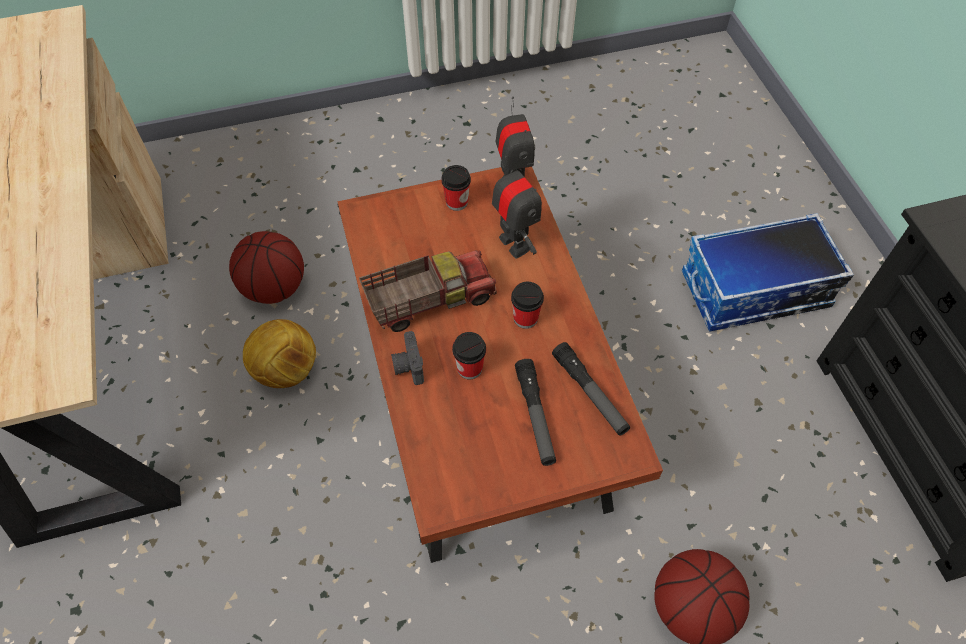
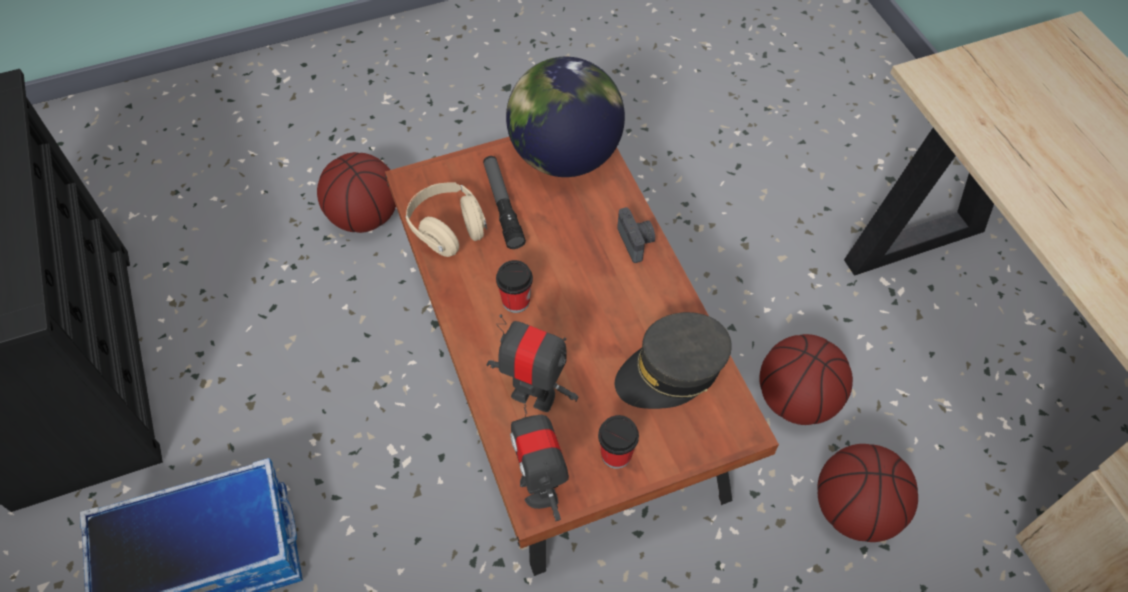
camera: 175 degrees right, 0 degrees up
football [243,319,316,388] -> basketball [759,334,853,425]
toy truck [359,250,497,332] -> none
cup [452,332,486,379] -> none
toy robot [492,156,542,258] -> toy robot turned 150 degrees clockwise [486,315,579,412]
flashlight [552,342,630,436] -> beige headphones [405,182,487,257]
none -> globe [506,57,625,177]
none -> grey cap [615,312,732,409]

